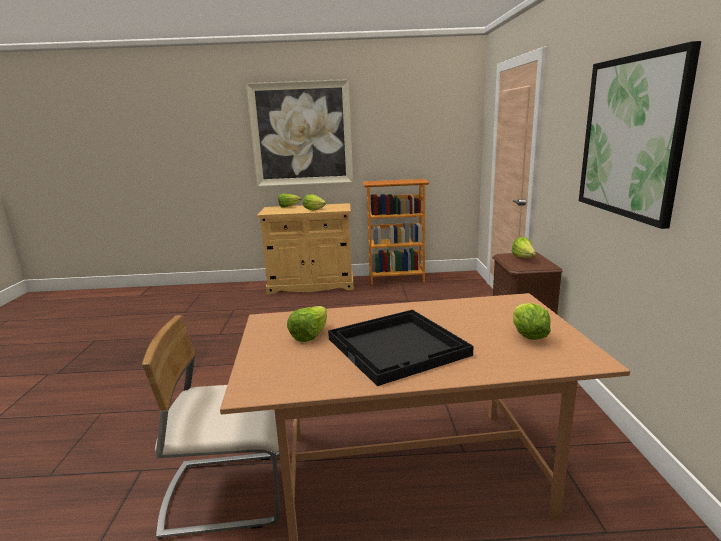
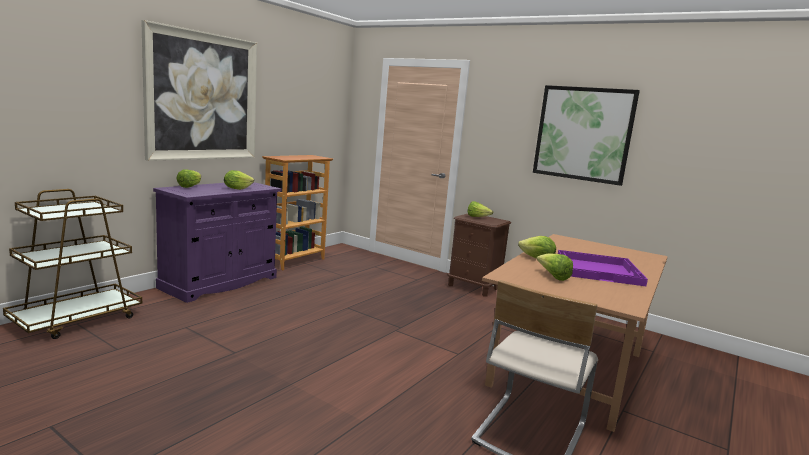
camera: 55 degrees left, 5 degrees down
beige cabinet [257,203,354,294] -> purple cabinet [153,182,282,303]
black tray [328,310,473,386] -> purple tray [558,250,648,286]
lettuce [513,303,551,340] -> lettuce moved to [518,236,556,258]
none -> brown cart [3,189,142,339]

